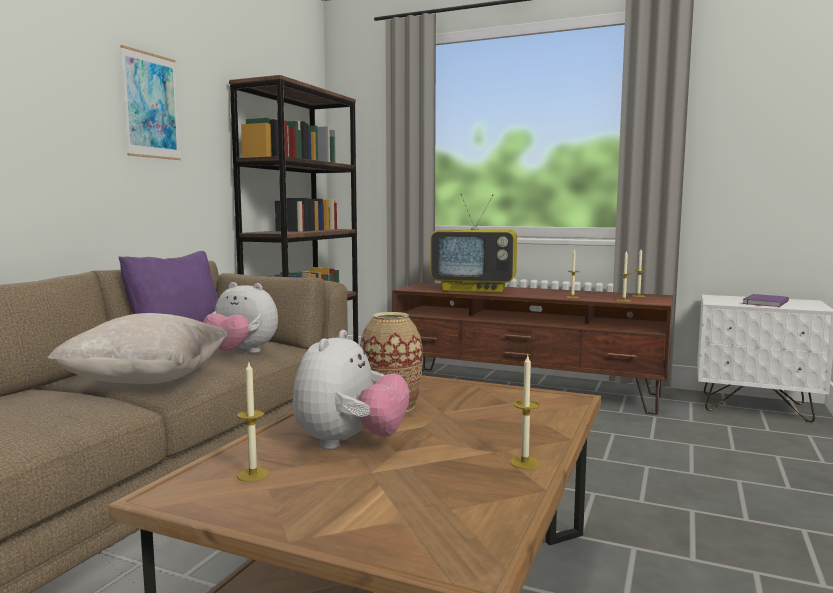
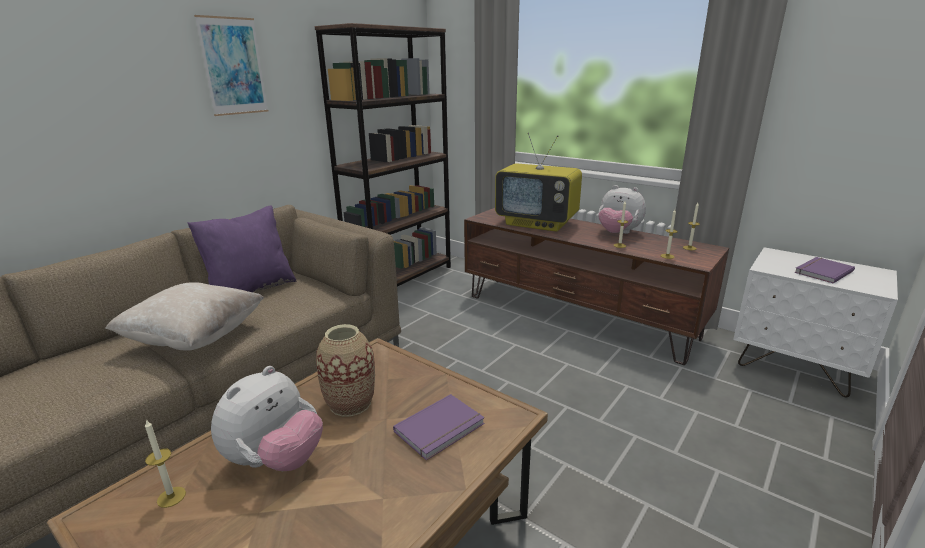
camera: 15 degrees right, 15 degrees up
plush toy [203,282,278,353] -> plush toy moved to [598,185,646,234]
candle [510,356,540,469] -> none
none -> purple book [393,394,485,461]

